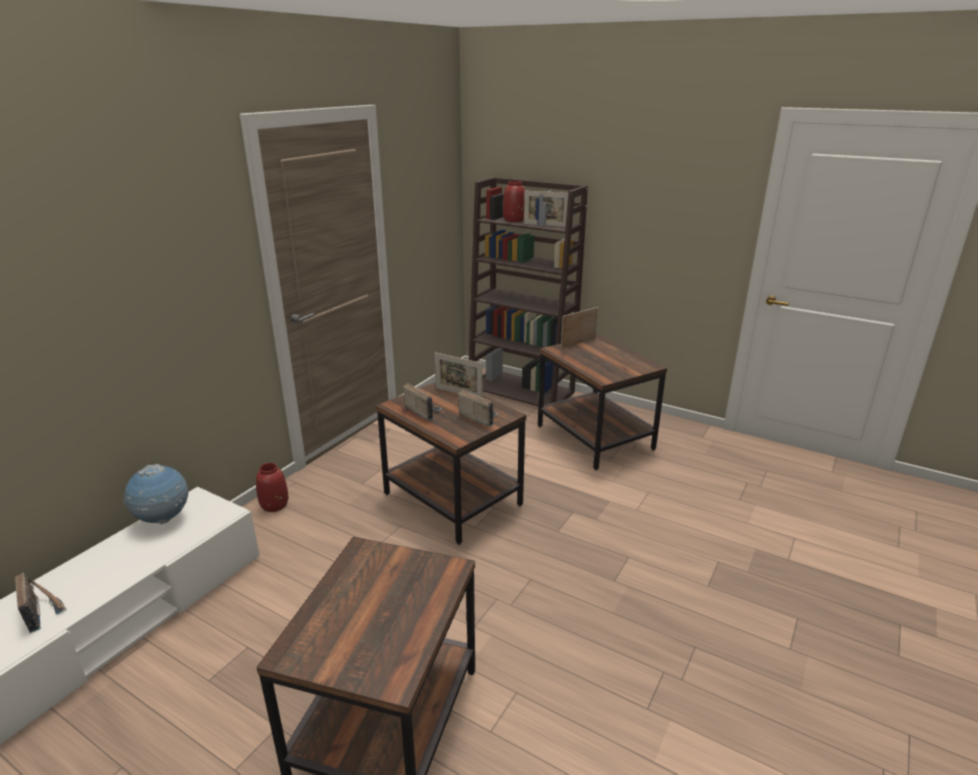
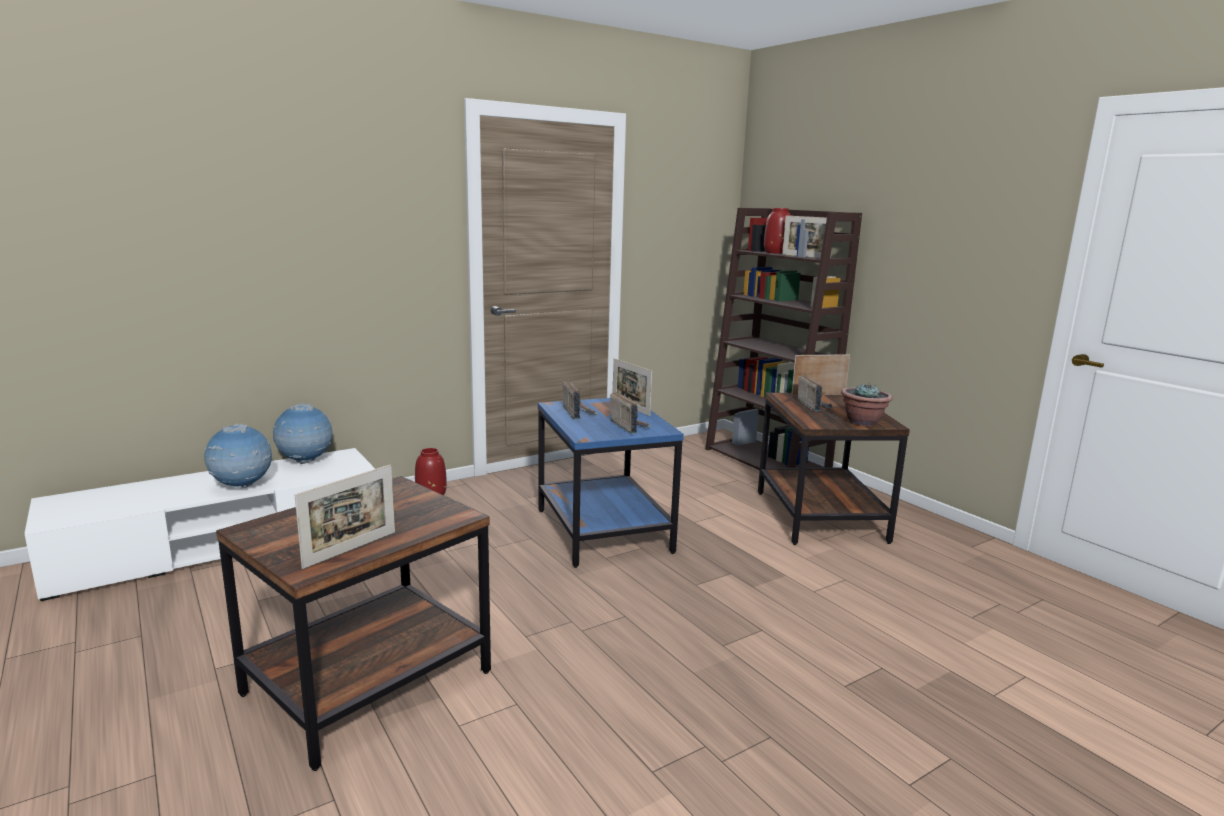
camera: 25 degrees right, 10 degrees down
radio [15,572,67,634] -> radio moved to [798,375,834,411]
brown side table [376,382,526,545] -> blue side table [538,398,684,568]
none -> globe [204,424,272,488]
none -> picture frame [295,464,395,569]
none -> potted plant [841,383,893,426]

